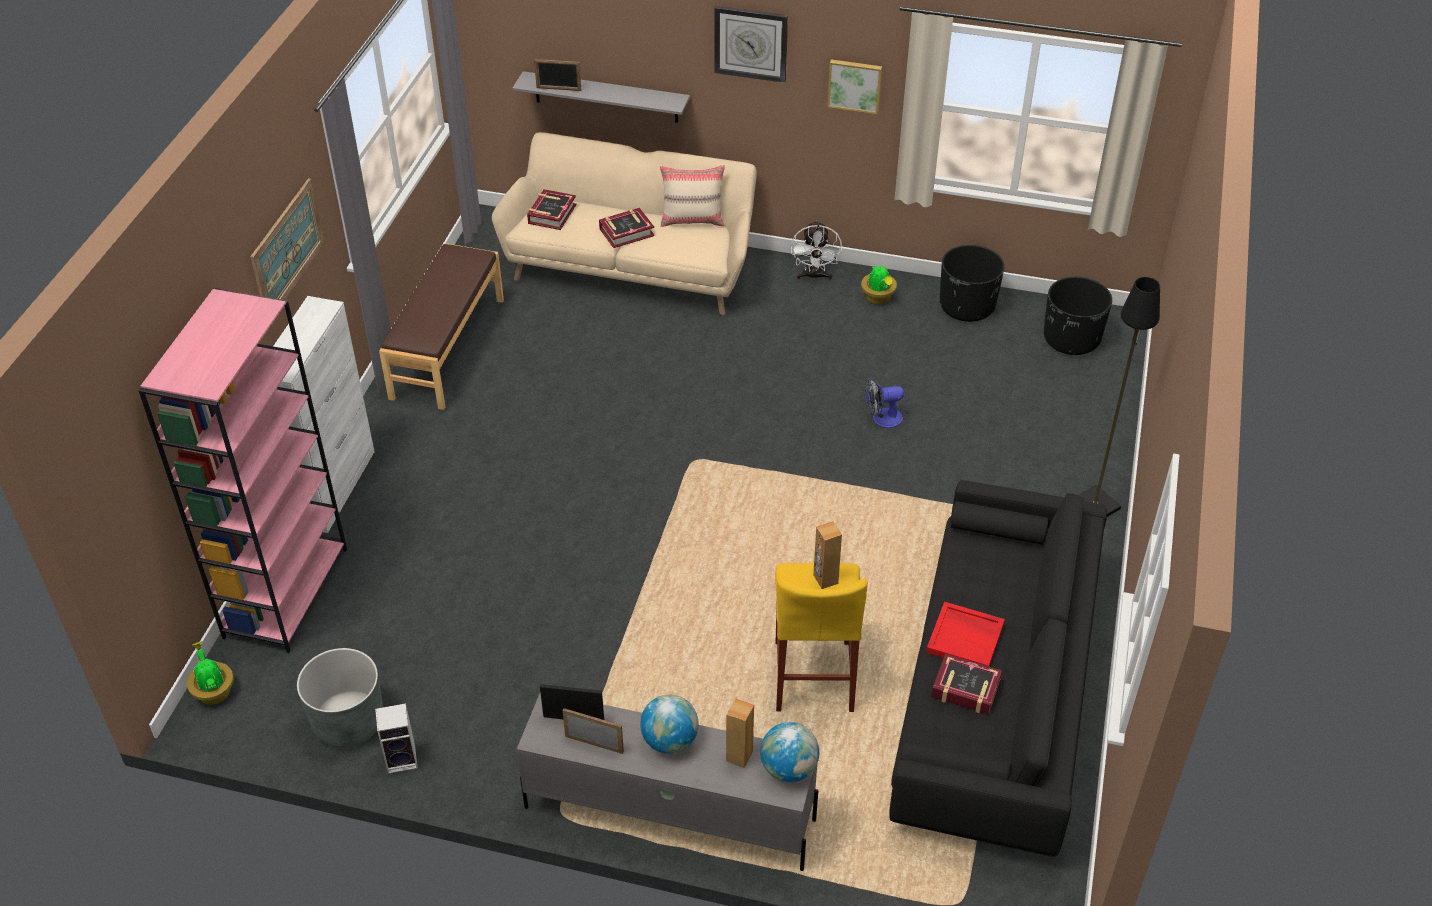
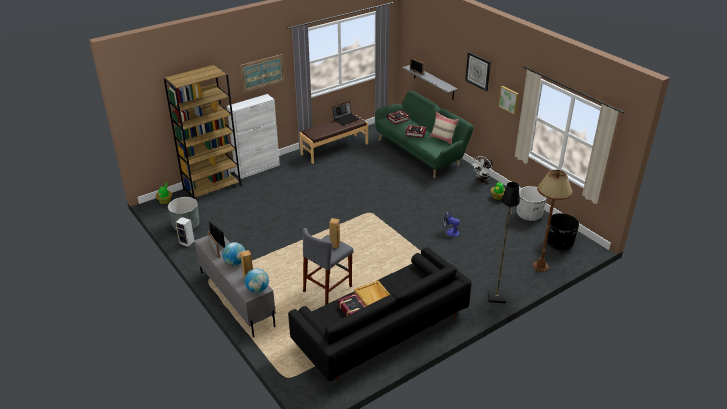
camera: 40 degrees right, 10 degrees down
pink bookcase [138,288,347,653] -> brown bookcase [164,65,241,199]
beige sofa [492,132,757,316] -> green sofa [375,90,474,178]
yellow stool [775,563,868,712] -> grey stool [303,228,354,305]
red tray [926,602,1005,666] -> beige tray [354,281,390,306]
black planter [940,245,1004,322] -> white planter [517,186,547,221]
none -> laptop [332,101,359,125]
none -> brown floor lamp [533,170,573,272]

